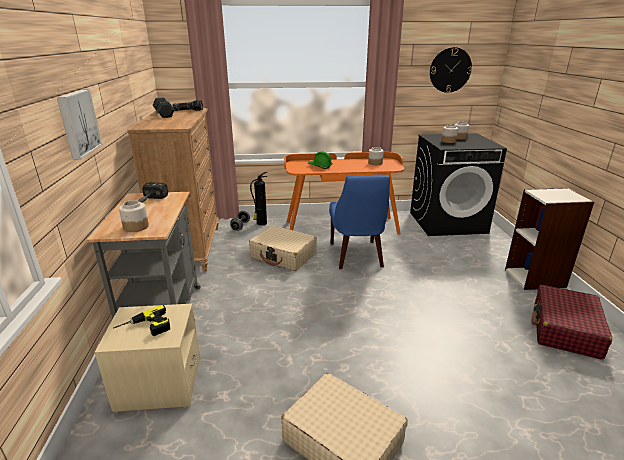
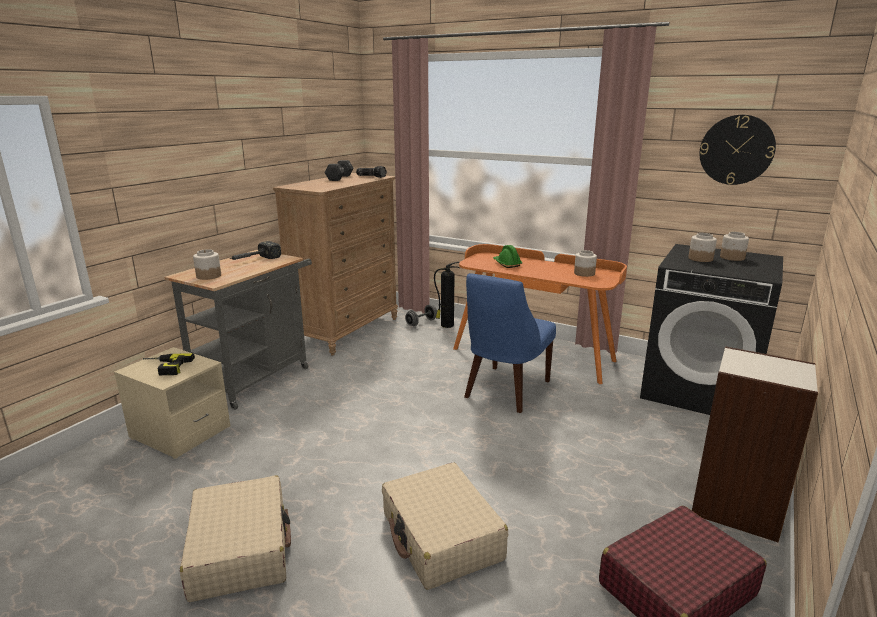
camera: 35 degrees right, 5 degrees down
picture [57,90,102,159] -> none
beige suitcase [249,225,317,271] -> beige suitcase moved to [382,462,508,590]

